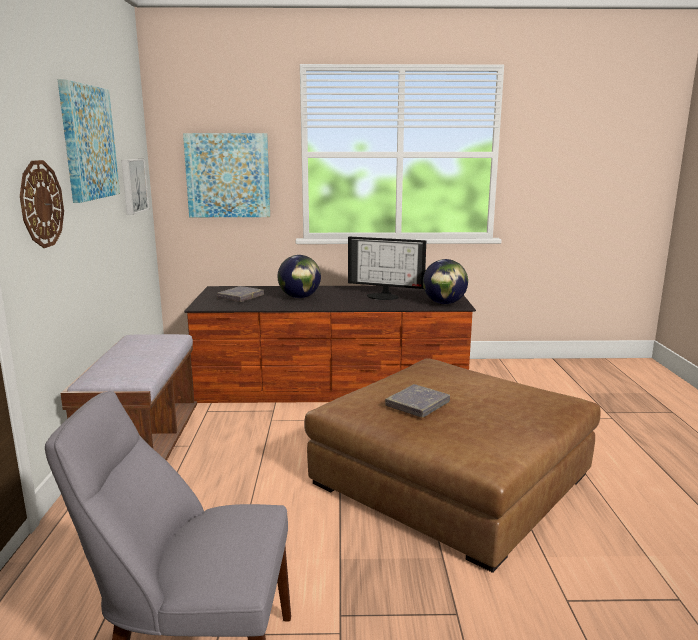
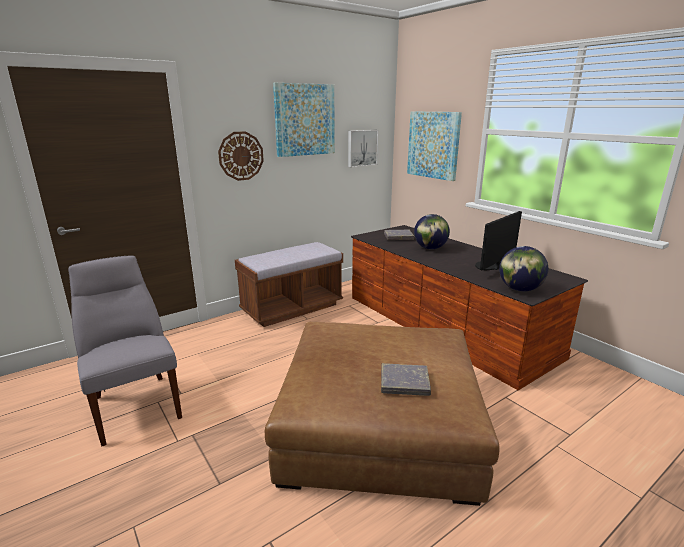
camera: 55 degrees right, 5 degrees up
monitor [348,237,426,300] -> monitor turned 60 degrees clockwise [475,211,522,270]
grey book [385,384,450,418] -> grey book moved to [381,363,431,396]

